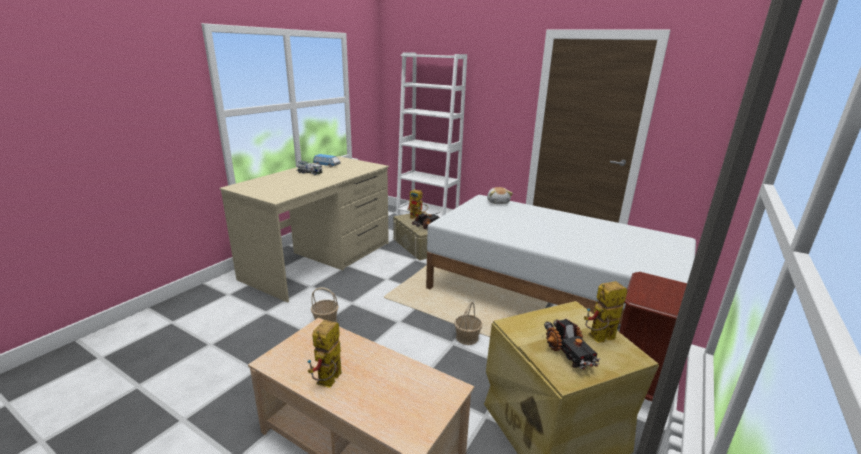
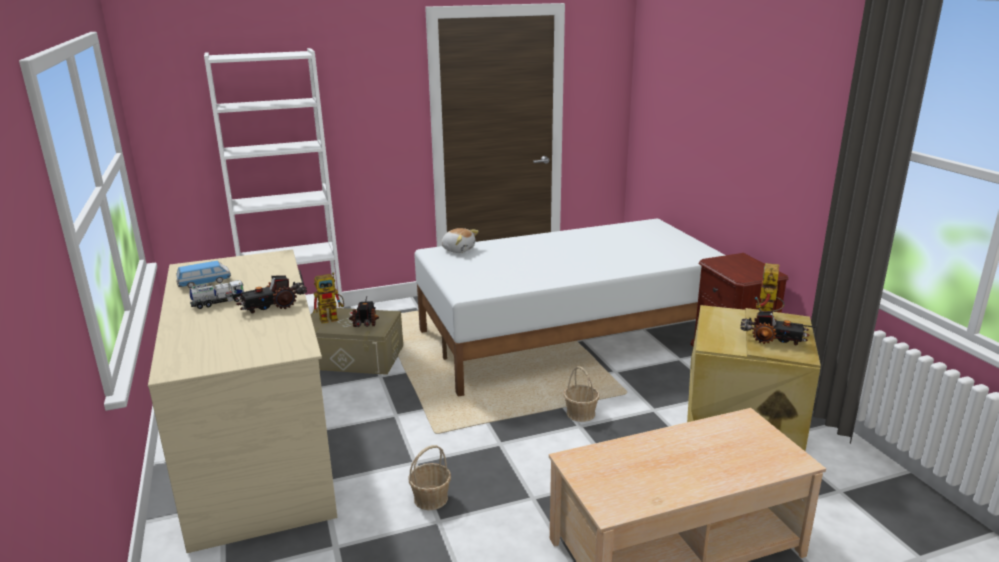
camera: 50 degrees left, 0 degrees up
toy robot [307,320,342,388] -> none
none -> toy truck [230,276,307,313]

